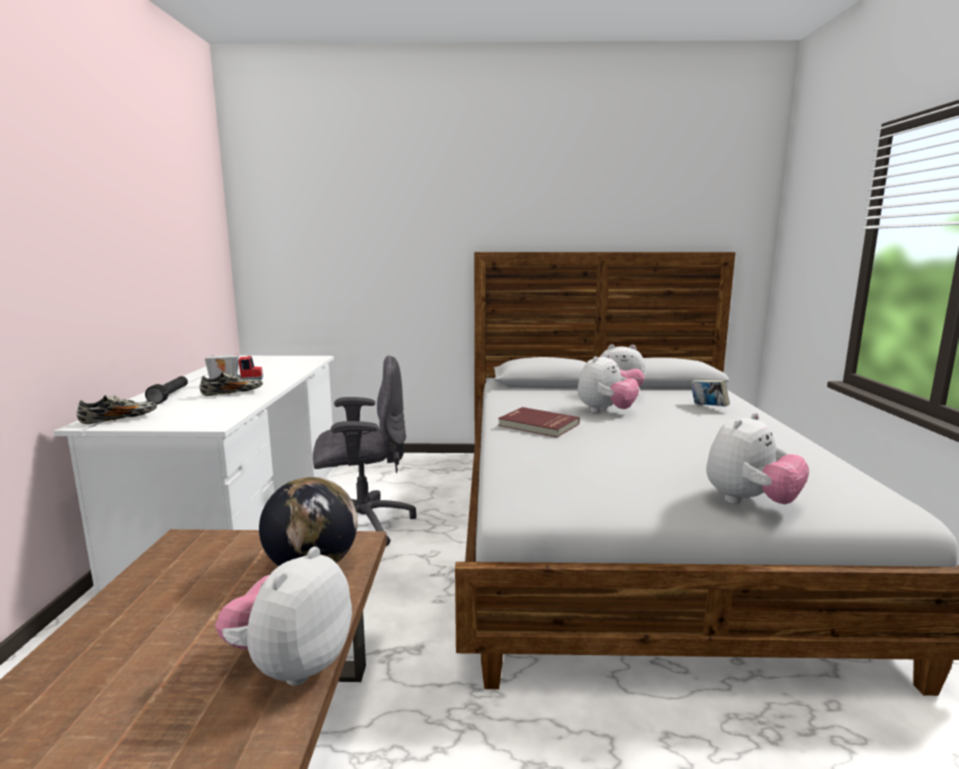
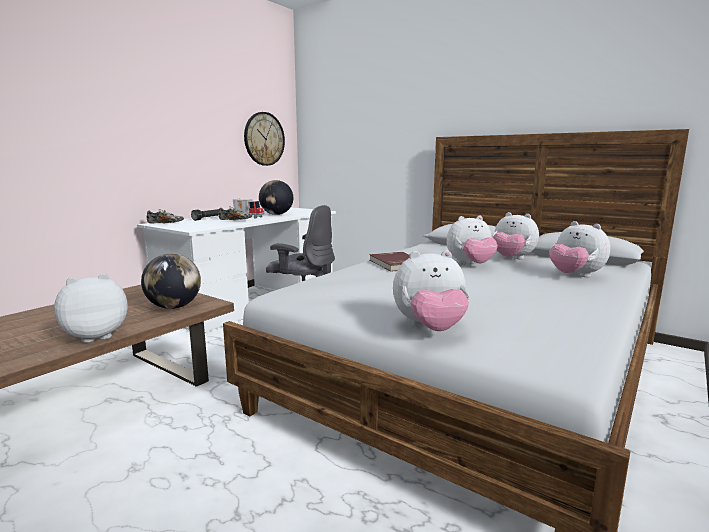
camera: 35 degrees right, 0 degrees up
book [690,380,730,407] -> plush toy [549,221,610,277]
none -> wall clock [244,112,285,166]
none -> globe [259,180,293,215]

